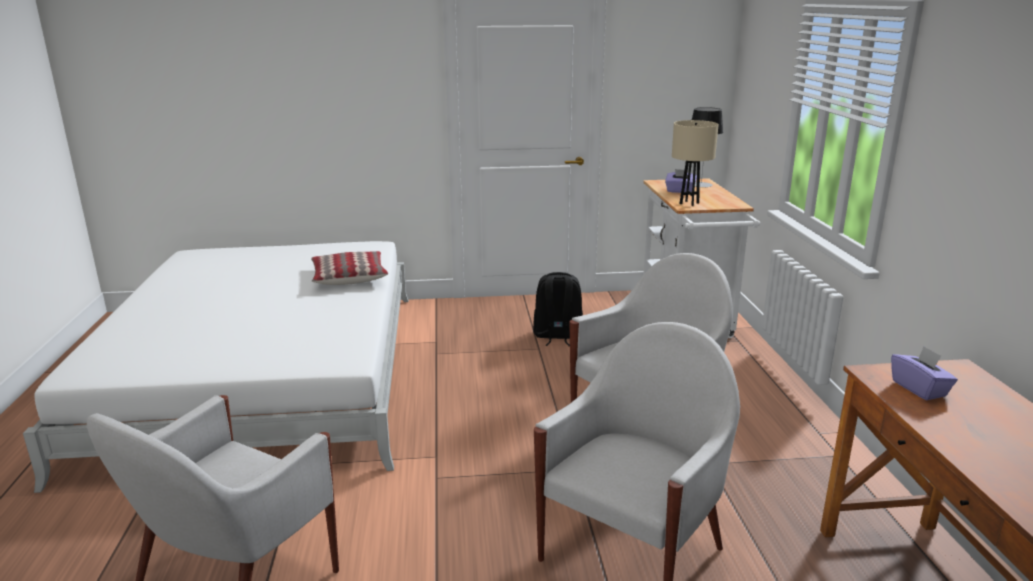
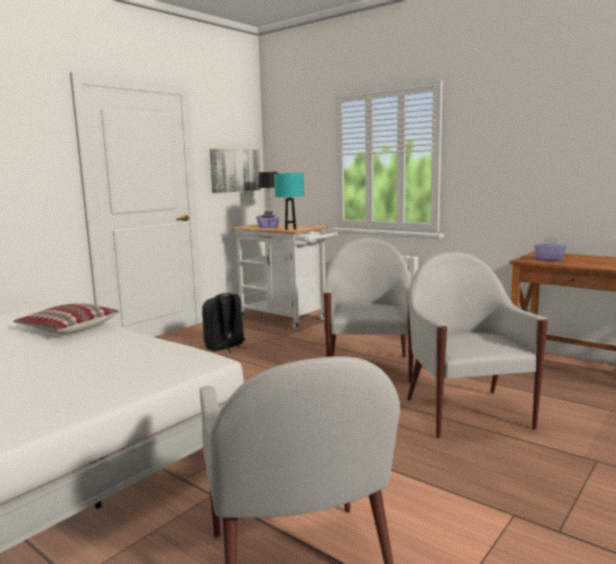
camera: 45 degrees left, 10 degrees down
beige table lamp [672,120,719,206] -> turquoise table lamp [274,173,304,230]
none -> picture [210,149,261,193]

